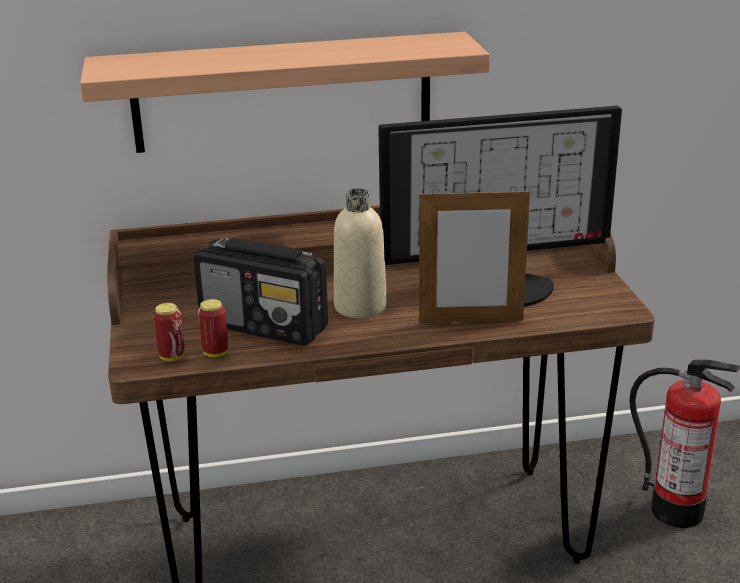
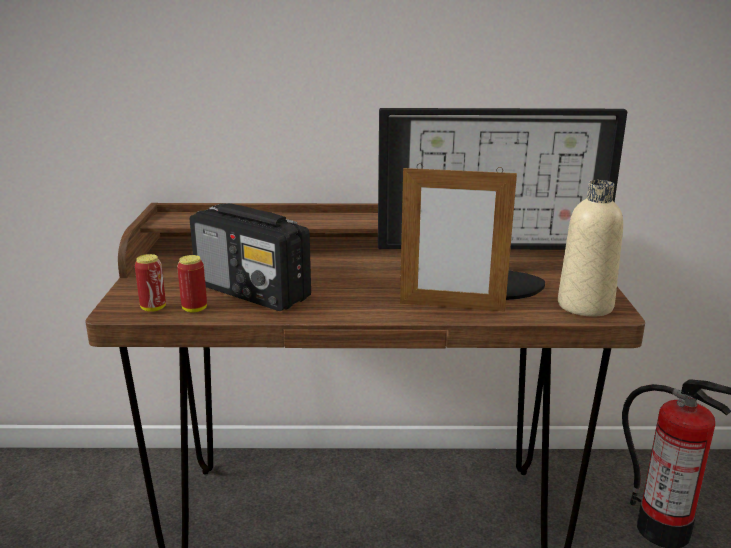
camera: 10 degrees right, 5 degrees down
shelf [80,32,490,153] -> none
beige bottle [334,188,387,318] -> beige bottle moved to [558,180,623,317]

